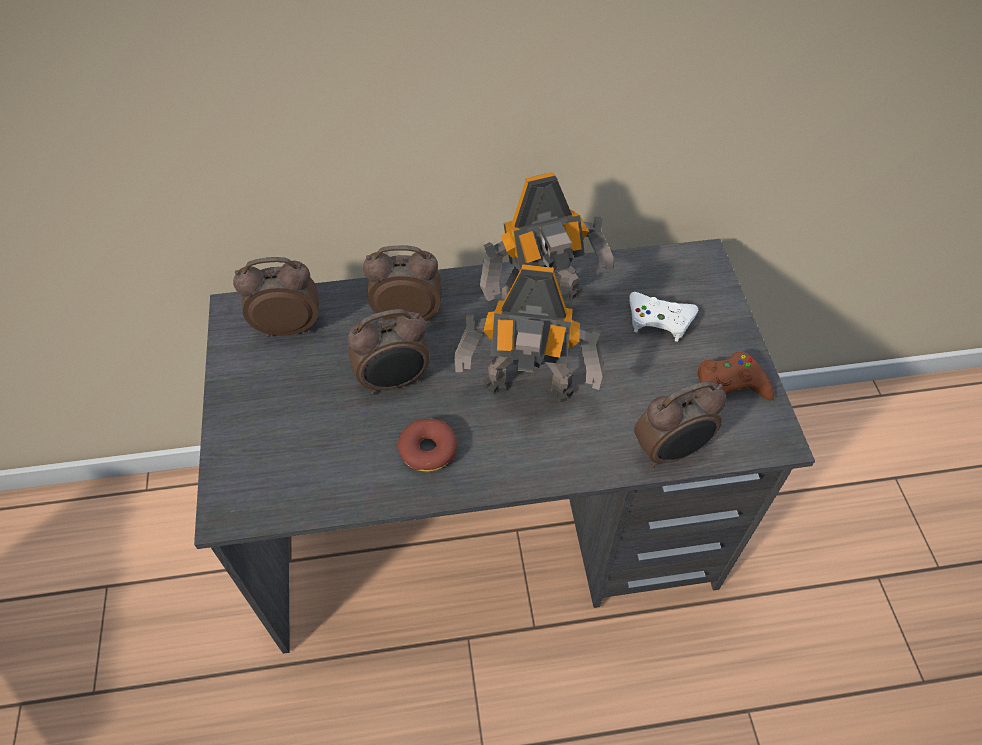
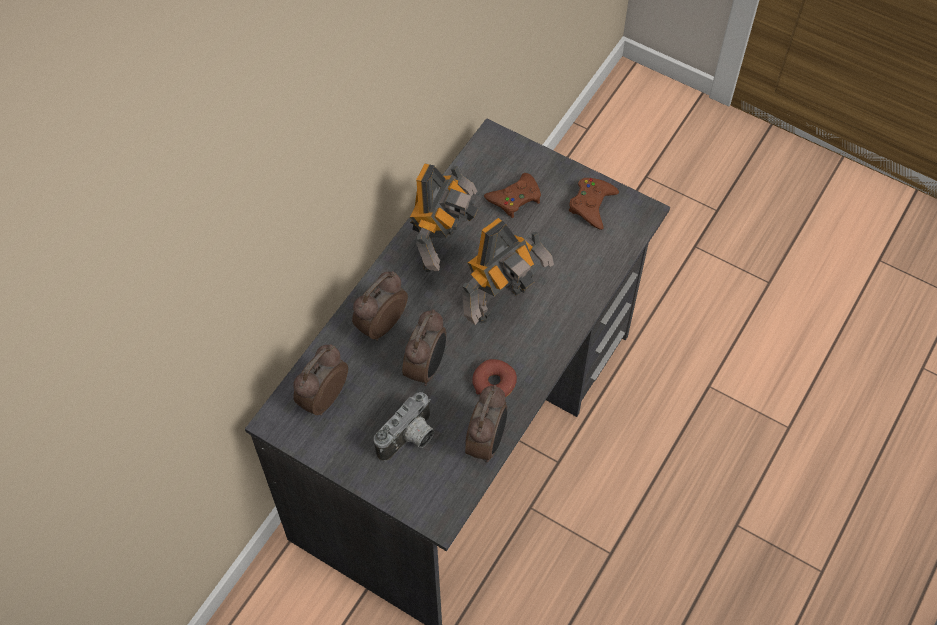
camera: 50 degrees left, 5 degrees up
white game controller [629,292,698,342] -> brown game controller [484,173,541,218]
alarm clock [634,381,726,468] -> alarm clock moved to [465,385,507,462]
none -> camera [374,392,434,462]

